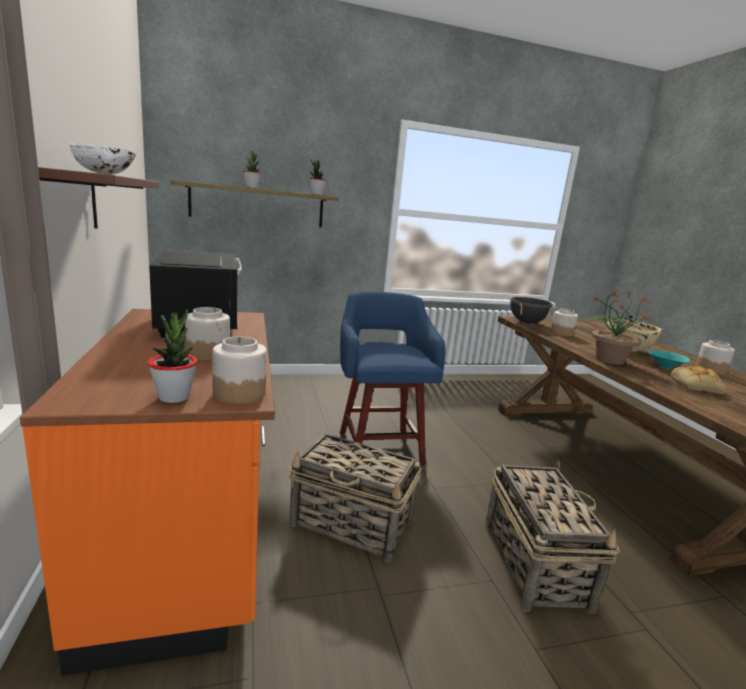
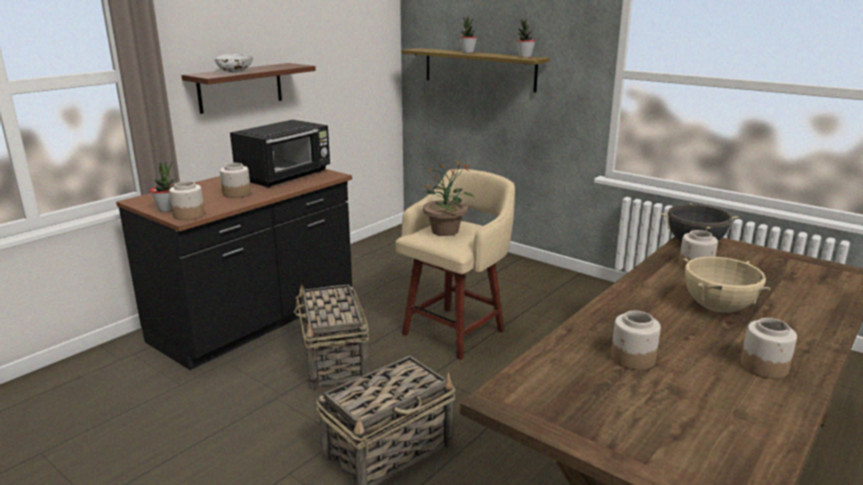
camera: 55 degrees right, 5 degrees up
orange counter [20,309,275,675] -> black counter [116,169,352,370]
blue stool [340,292,445,466] -> beige stool [395,169,515,360]
potted plant [586,290,651,365] -> potted plant moved to [423,160,475,236]
turquoise bowl [648,350,690,369] -> none
bread [671,366,727,394] -> jar [611,311,661,370]

